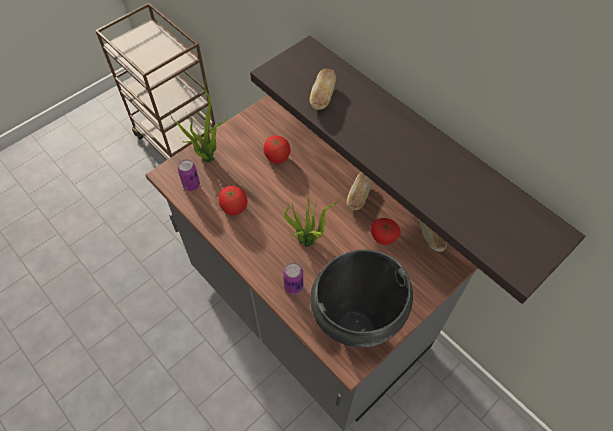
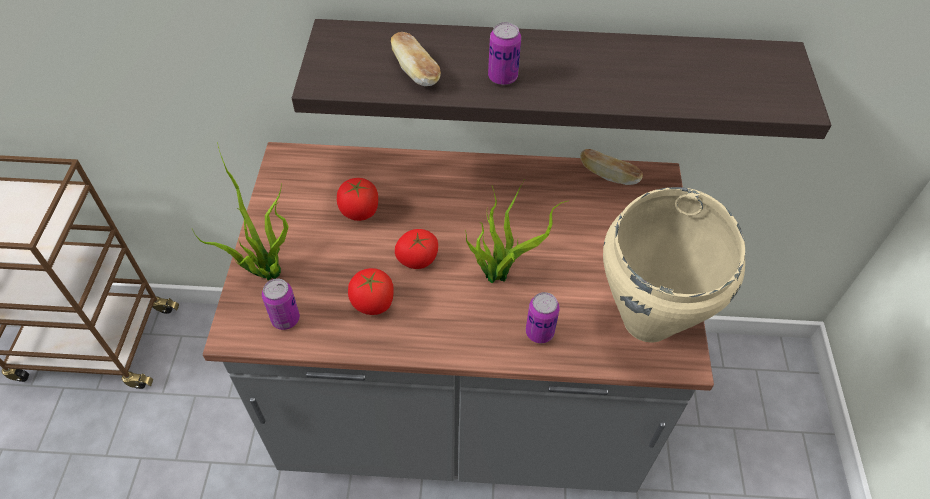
camera: 45 degrees left, 5 degrees down
black cooking pot [310,250,413,347] -> beige cooking pot [603,187,745,342]
bread [347,172,372,210] -> none
tomato [371,218,401,245] -> tomato moved to [395,229,438,269]
none -> can [488,22,521,85]

